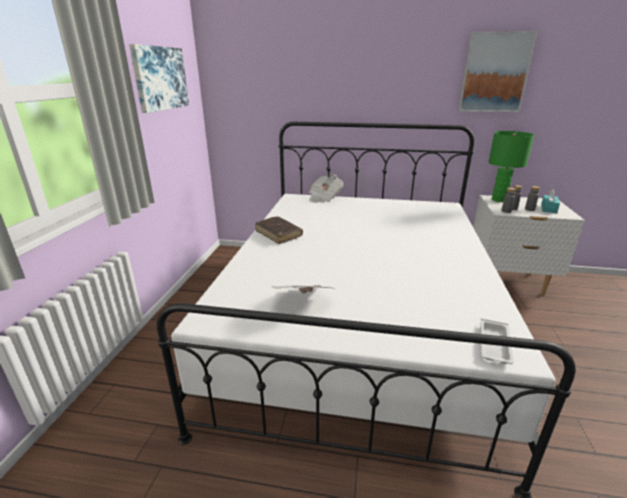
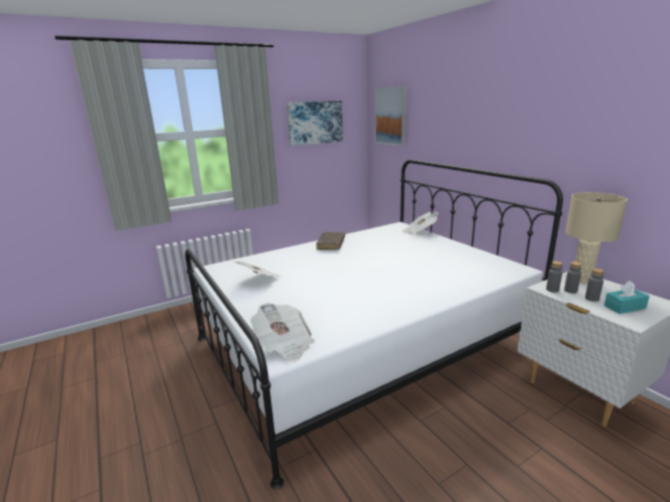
camera: 50 degrees right, 5 degrees down
picture [458,31,538,112] -> picture moved to [375,86,407,146]
white tray [480,318,514,364] -> newspaper [250,303,315,363]
green table lamp [489,131,534,202] -> beige table lamp [565,192,627,283]

